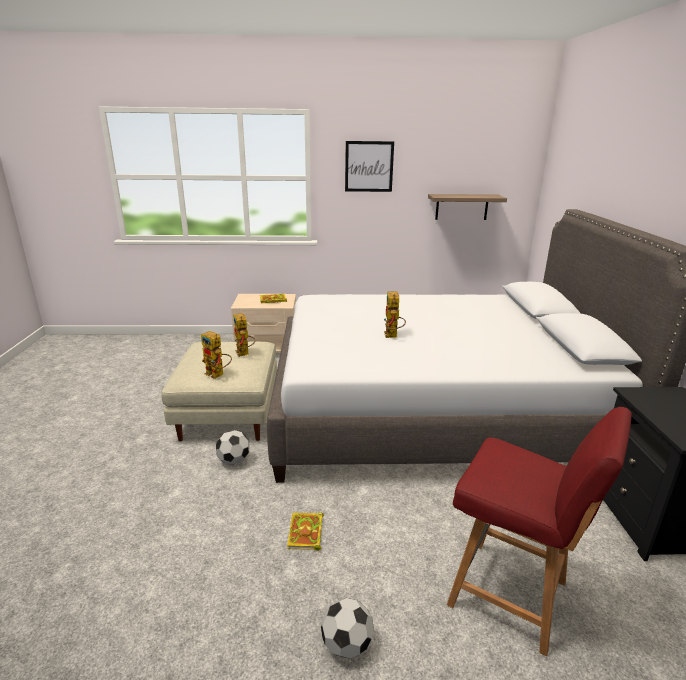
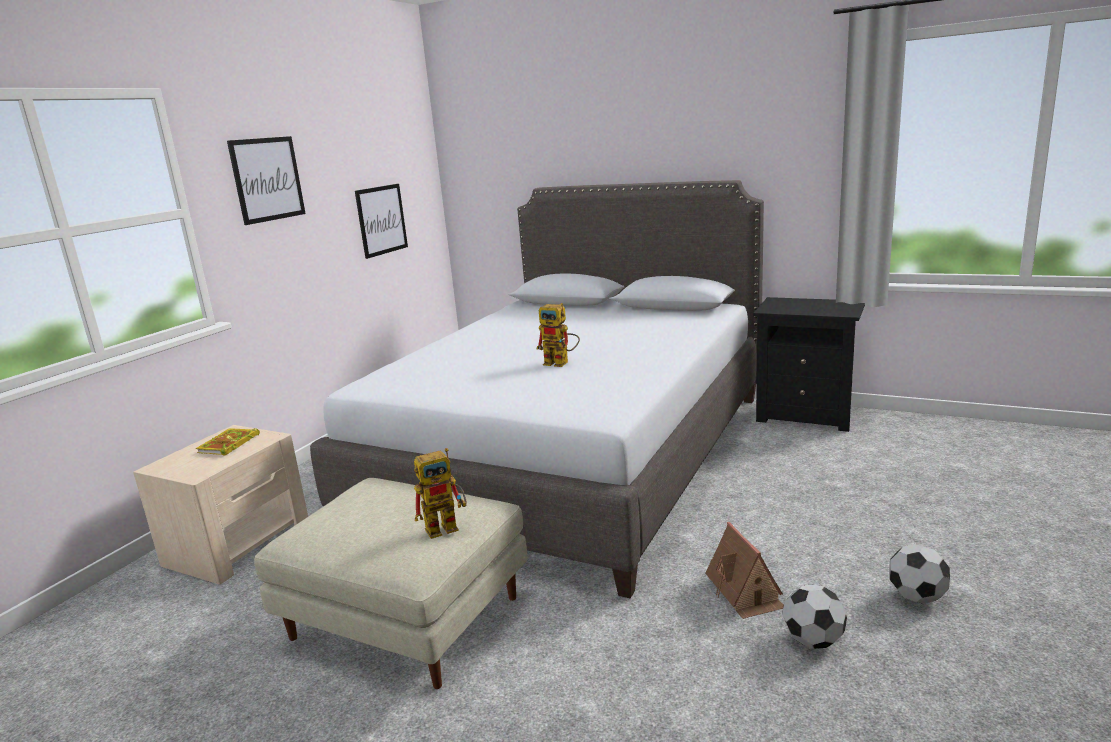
camera: 60 degrees left, 5 degrees down
football [216,430,249,465] -> football moved to [782,584,847,649]
toy robot [234,313,255,357] -> none
book [287,512,324,551] -> toy house [705,522,784,619]
shelf [428,194,507,220] -> picture [355,184,408,259]
red chair [447,407,632,656] -> none

